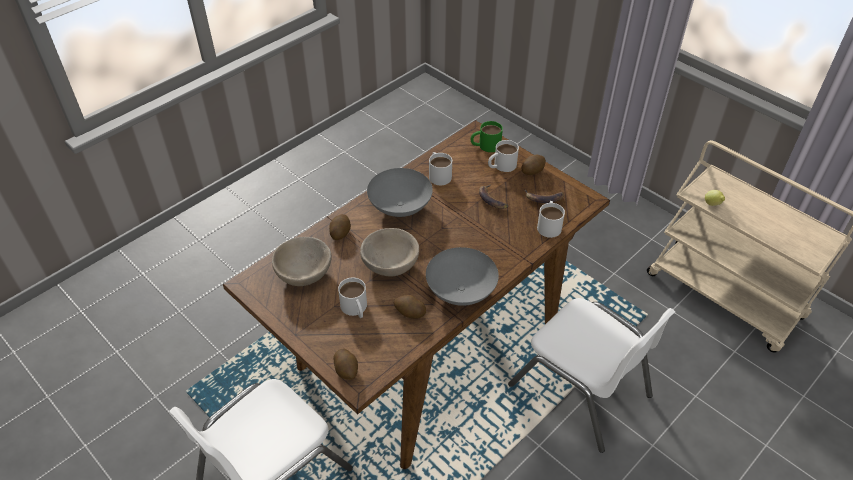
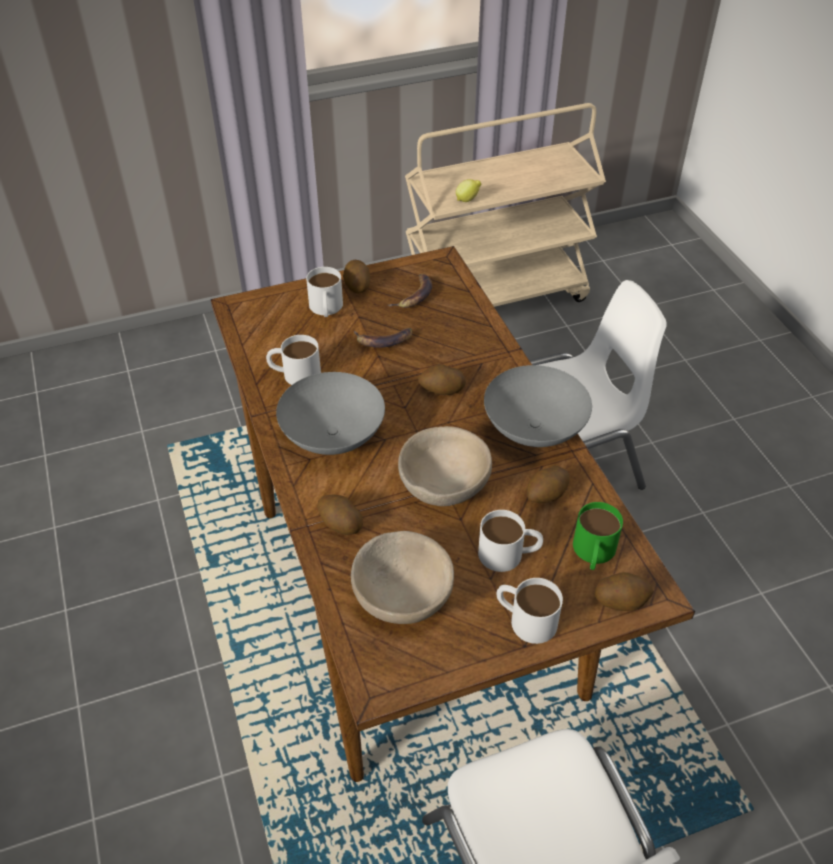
camera: 65 degrees left, 0 degrees up
green mug [471,121,503,152] -> green mug moved to [573,502,623,570]
white mug [537,201,565,238] -> white mug moved to [497,578,563,644]
none -> potato [418,364,466,395]

